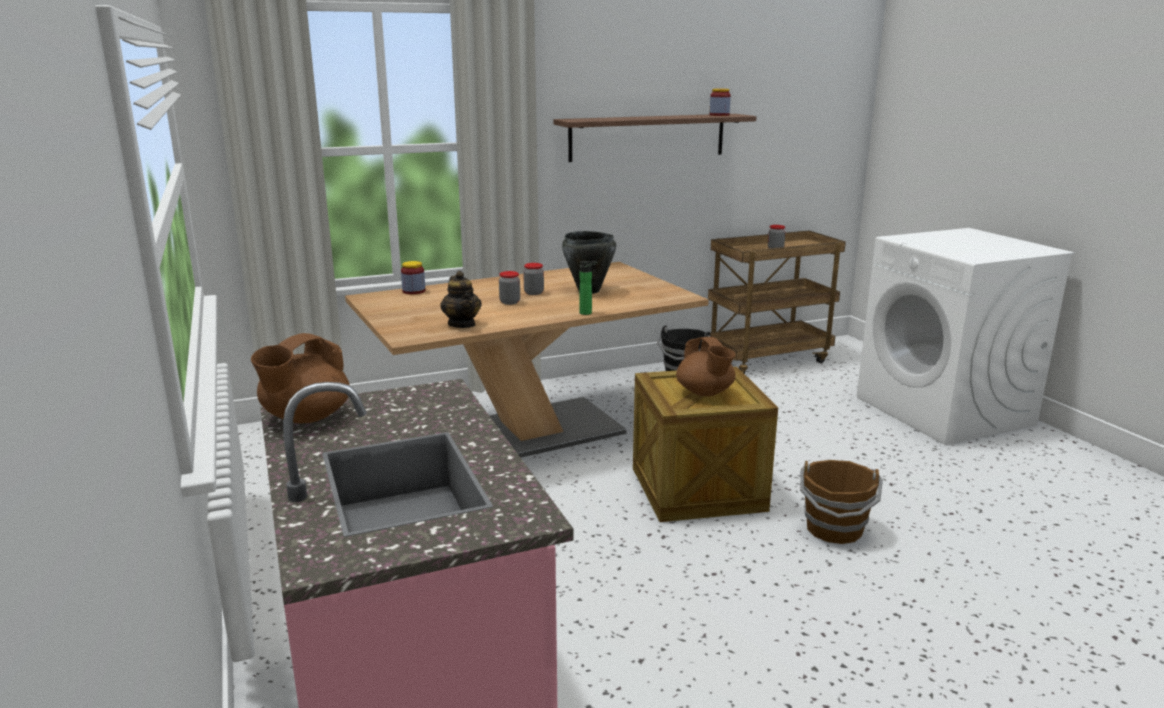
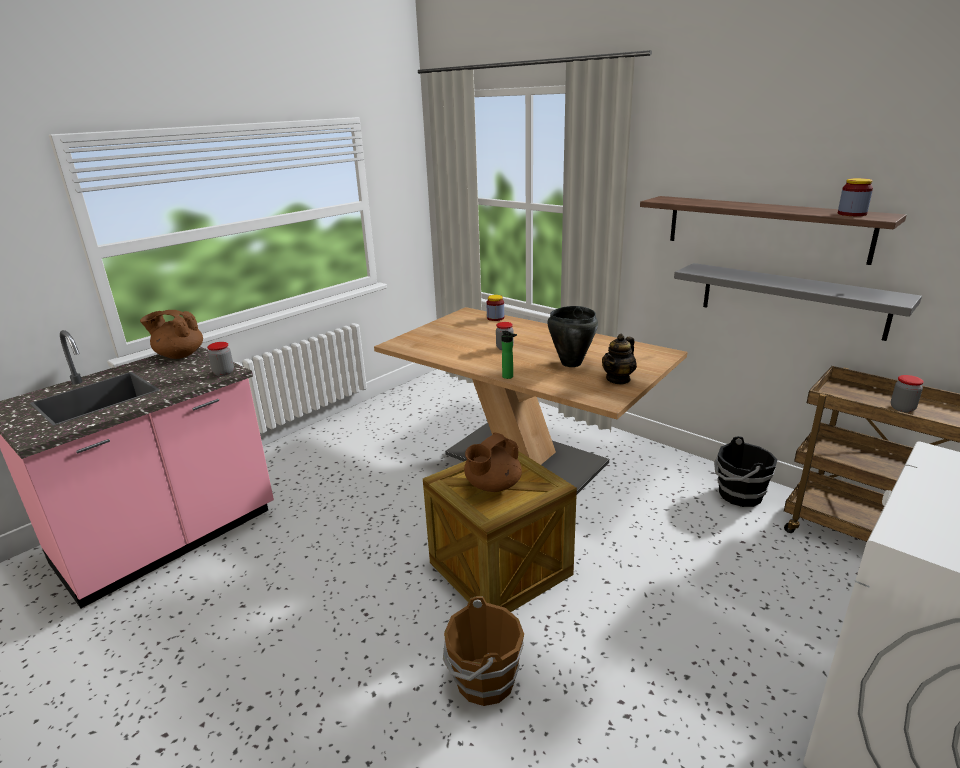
camera: 65 degrees right, 5 degrees up
teapot [440,271,481,328] -> teapot moved to [602,334,637,385]
jar [523,263,544,295] -> jar moved to [207,342,234,376]
none -> grey shelf [674,263,922,341]

